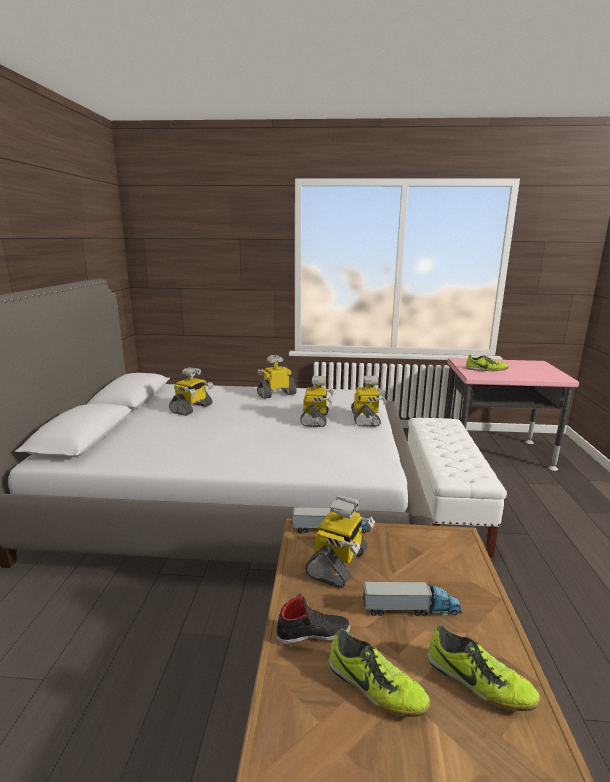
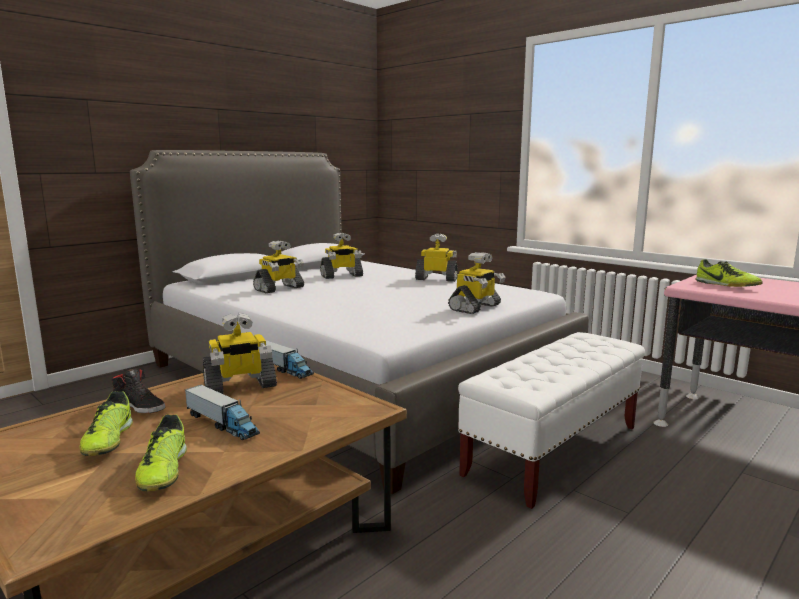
camera: 40 degrees right, 5 degrees down
toy robot [300,376,334,427] -> toy robot moved to [253,241,304,293]

